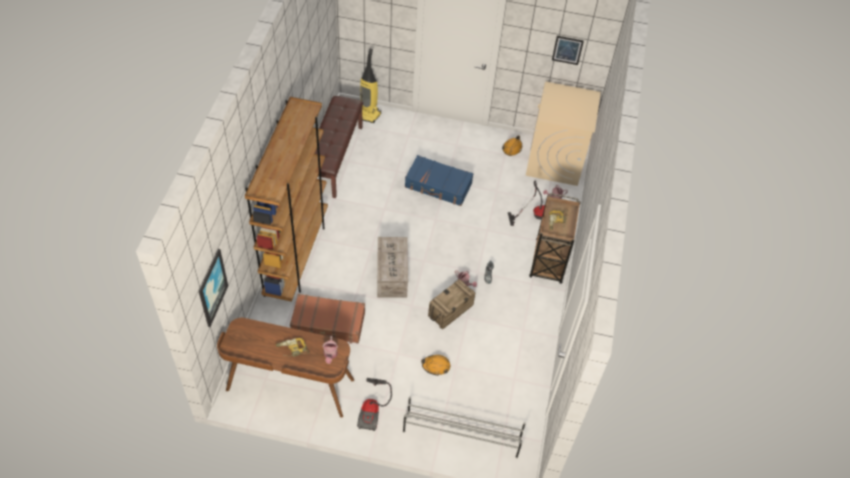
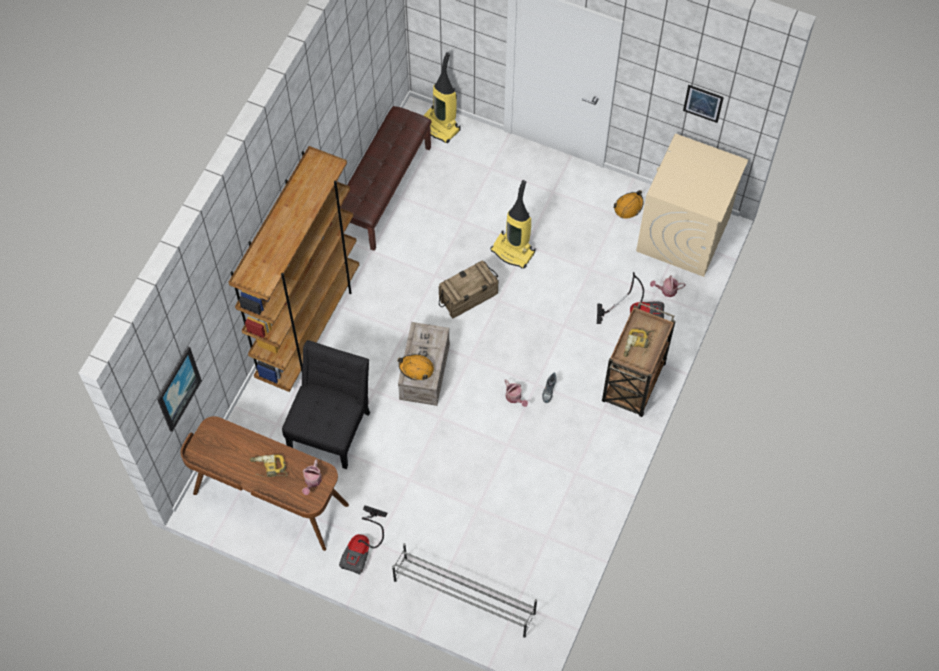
camera: 15 degrees right, 10 degrees up
brown suitcase [290,294,365,344] -> black chair [282,340,370,469]
blue suitcase [405,155,474,206] -> vacuum cleaner [490,180,536,269]
orange hard hat [421,355,450,375] -> orange hard hat moved to [398,355,434,381]
crate [428,279,475,329] -> crate moved to [439,260,498,319]

